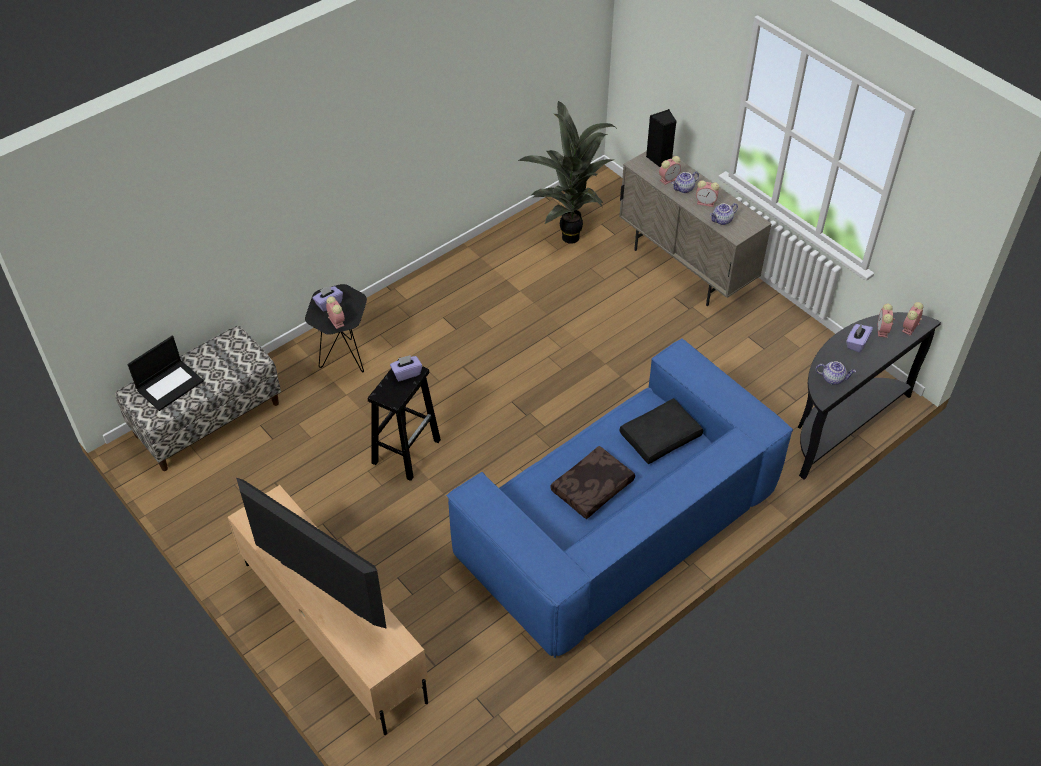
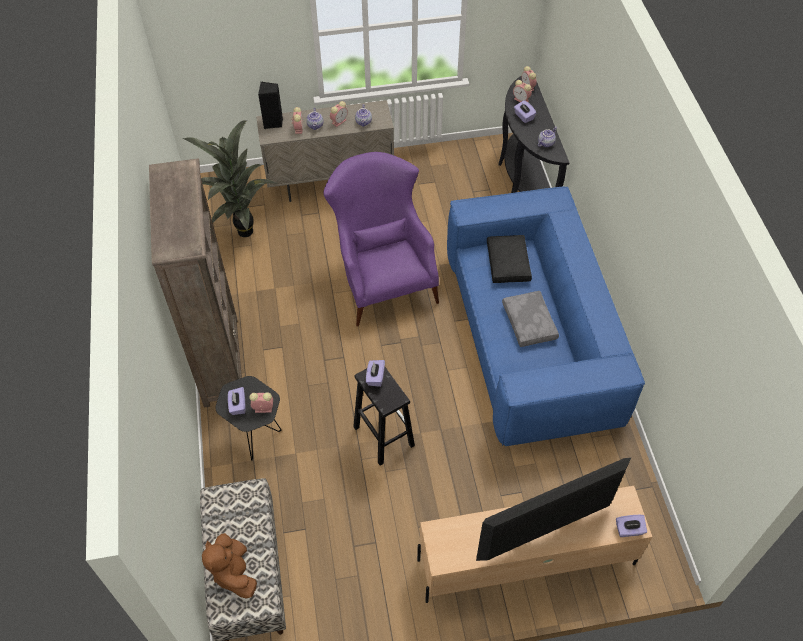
camera: 60 degrees left, 5 degrees up
laptop [127,336,204,411] -> brown plush toy [202,533,257,599]
brown pillow [550,446,635,519] -> grey pillow [502,291,559,347]
none -> brown bookcase [149,159,242,408]
none -> purple armchair [323,152,439,327]
none -> purple tissue box [616,515,647,537]

